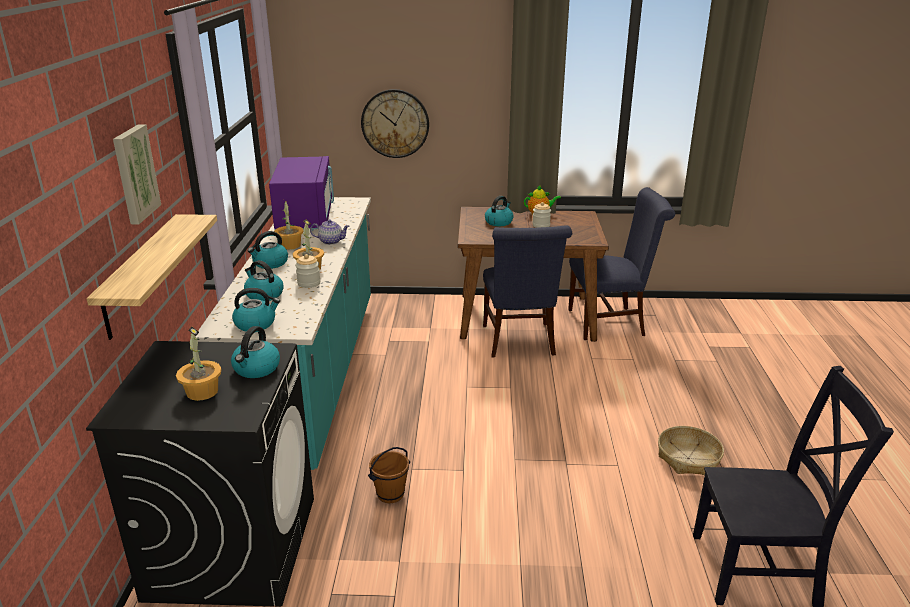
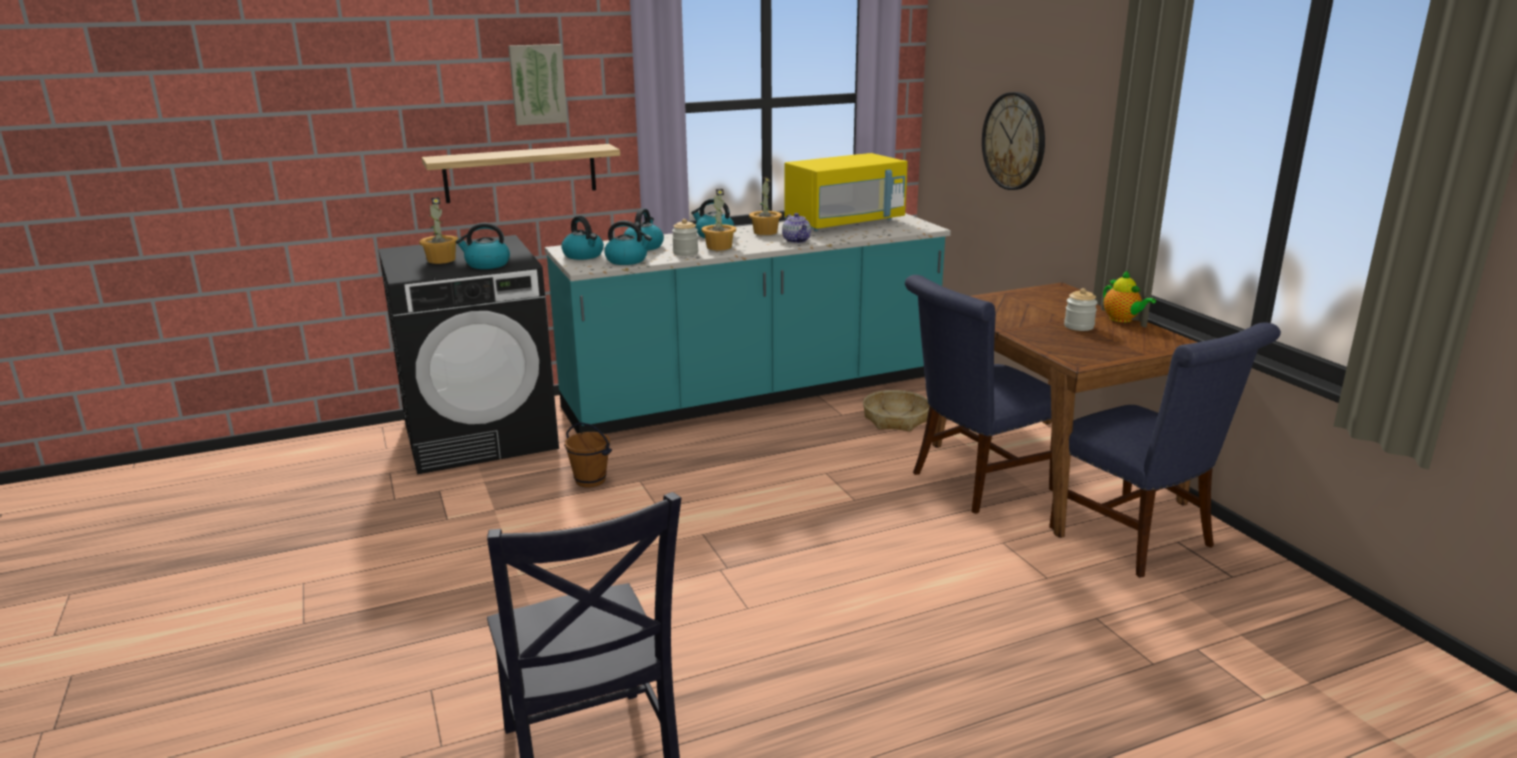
camera: 65 degrees right, 5 degrees down
purple microwave [269,156,334,231] -> yellow microwave [784,153,908,231]
kettle [485,196,514,226] -> kettle moved to [604,221,652,265]
basket [658,426,724,475] -> basket moved to [863,390,929,432]

